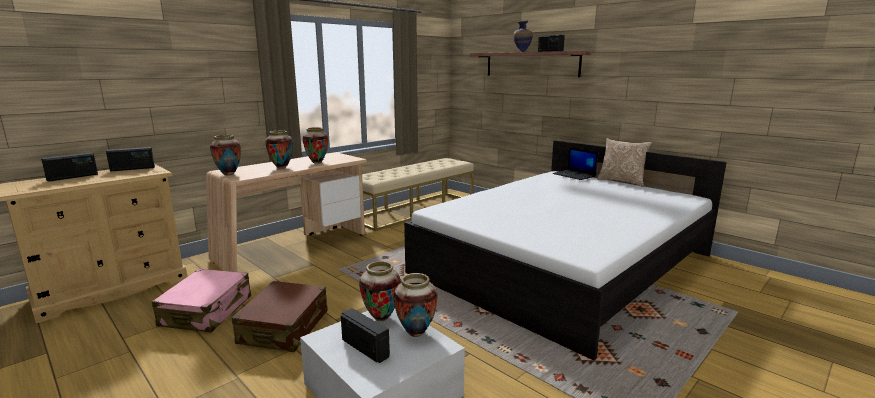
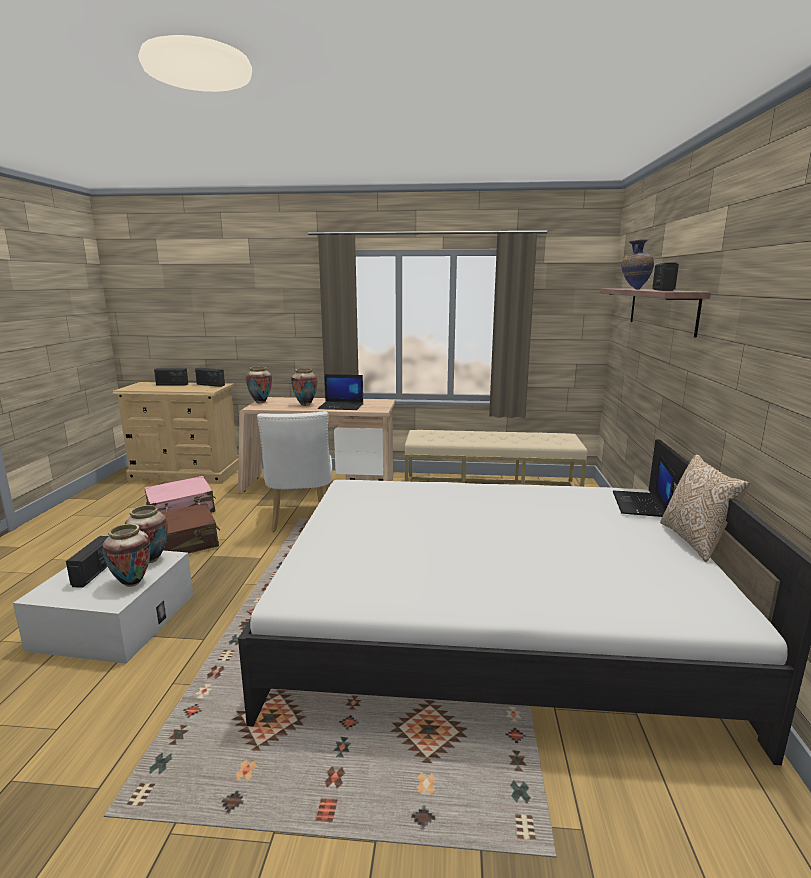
camera: 50 degrees right, 0 degrees up
vase [303,127,328,164] -> laptop [318,374,363,410]
none -> white chair [257,411,332,532]

